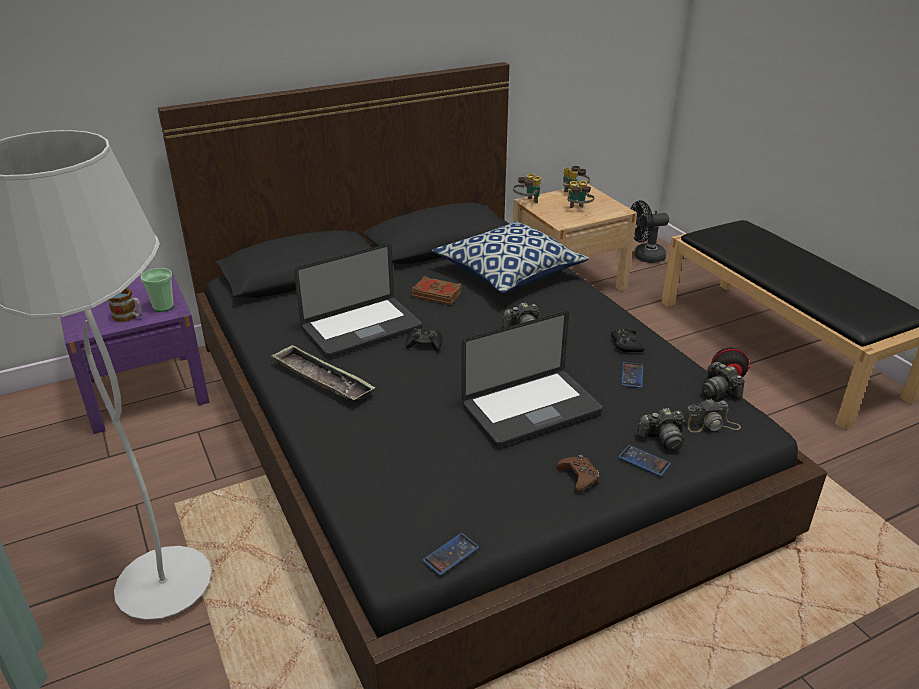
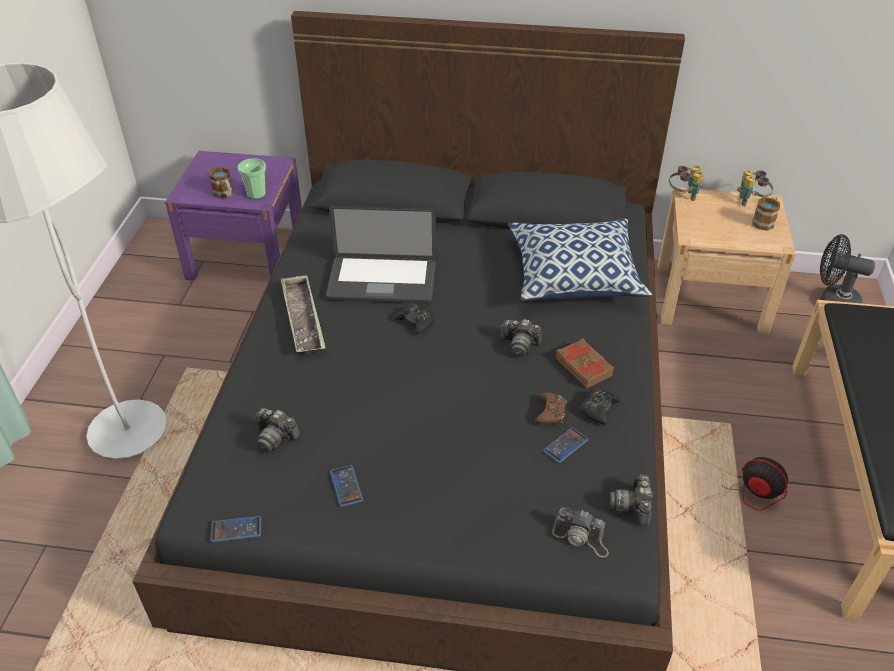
camera: 35 degrees right, 10 degrees up
brown book [412,276,462,305] -> brown book moved to [556,338,614,389]
laptop [461,311,603,446] -> none
brown game controller [556,455,599,493] -> brown game controller moved to [535,392,567,425]
binoculars [567,180,594,208] -> none
phone [618,445,671,476] -> phone moved to [330,465,363,507]
camera [637,408,684,451] -> camera moved to [255,408,300,453]
none -> mug [752,197,780,231]

